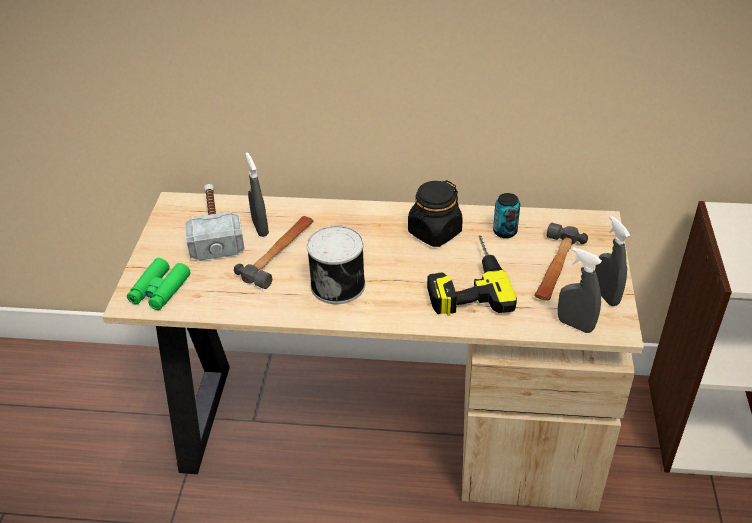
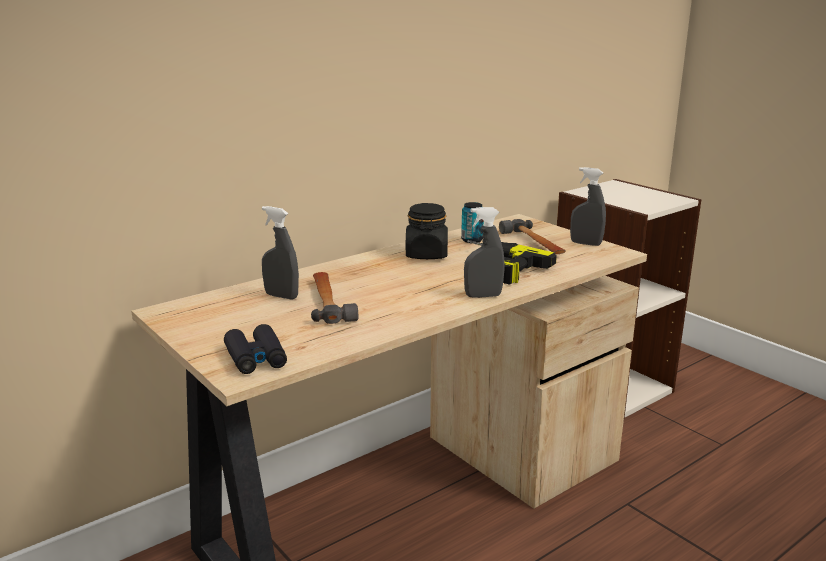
camera: 45 degrees left, 20 degrees down
green binoculars [127,258,190,310] -> black binoculars [224,324,287,374]
hammer [185,184,245,261] -> none
can [307,225,365,304] -> none
grey spray bottle [558,247,602,333] -> grey spray bottle moved to [464,207,505,298]

